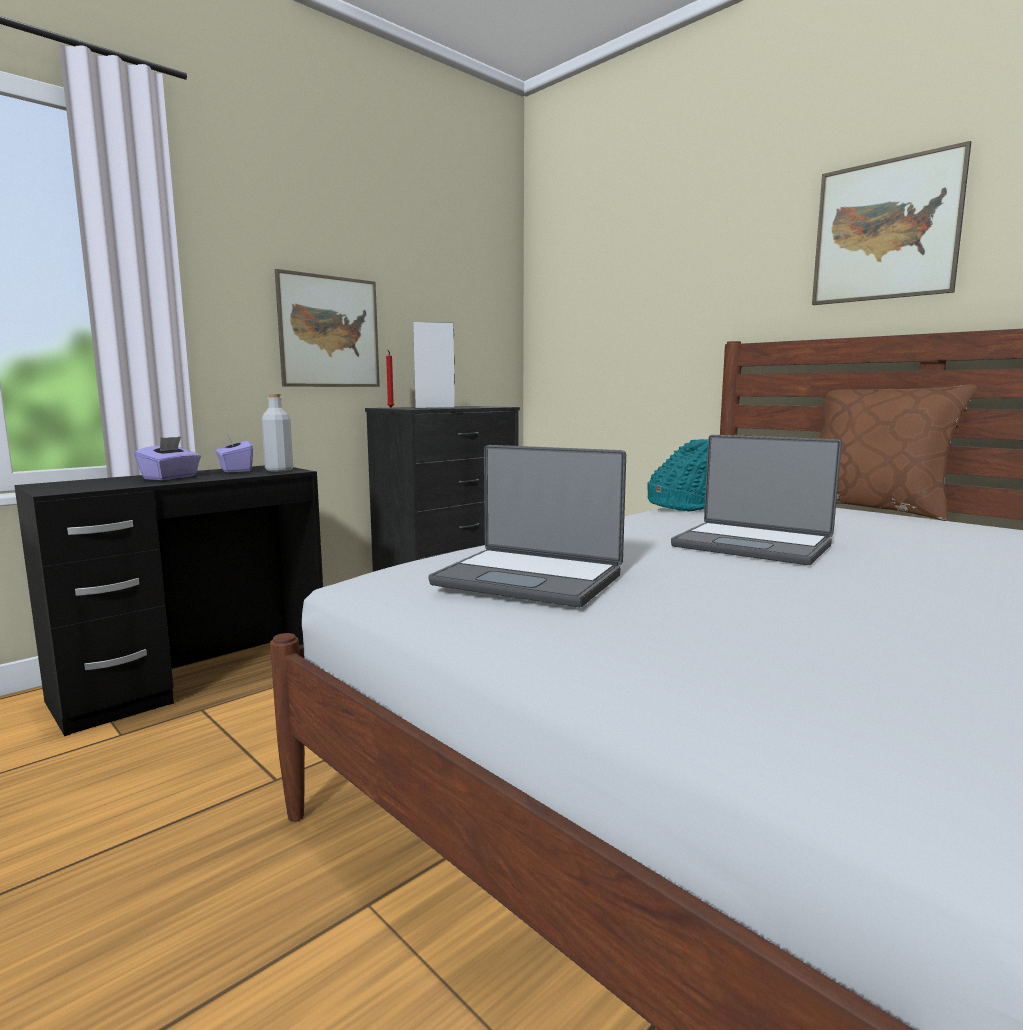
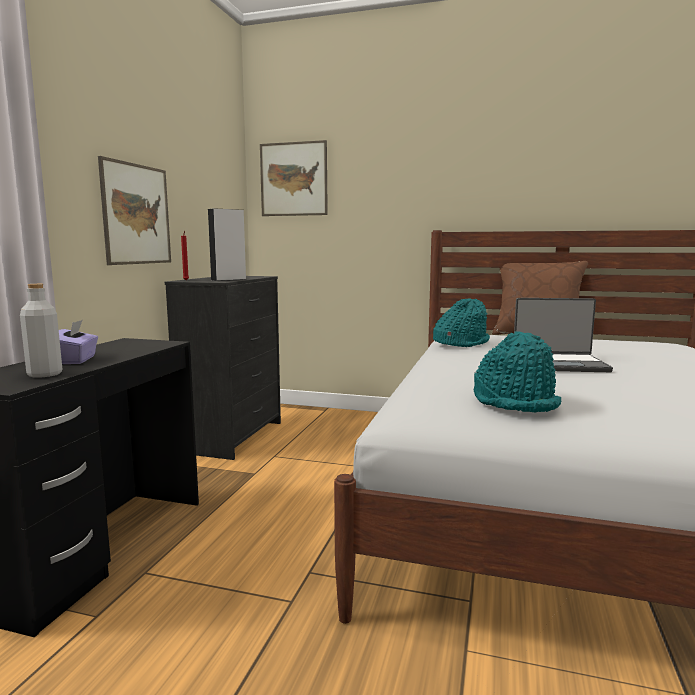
camera: 30 degrees left, 0 degrees up
purple tissue box [215,434,253,472] -> none
grey bottle [261,394,293,472] -> grey bottle moved to [20,284,62,378]
laptop [428,445,626,607] -> turquoise hat [474,331,561,413]
picture [812,141,971,305] -> picture moved to [260,140,328,216]

